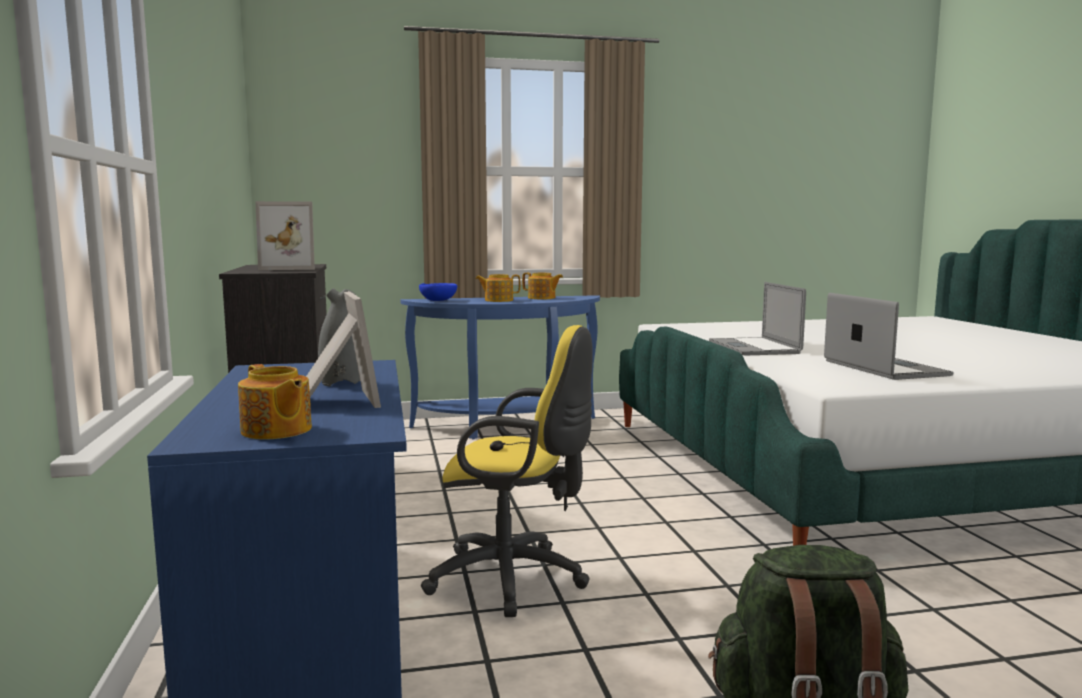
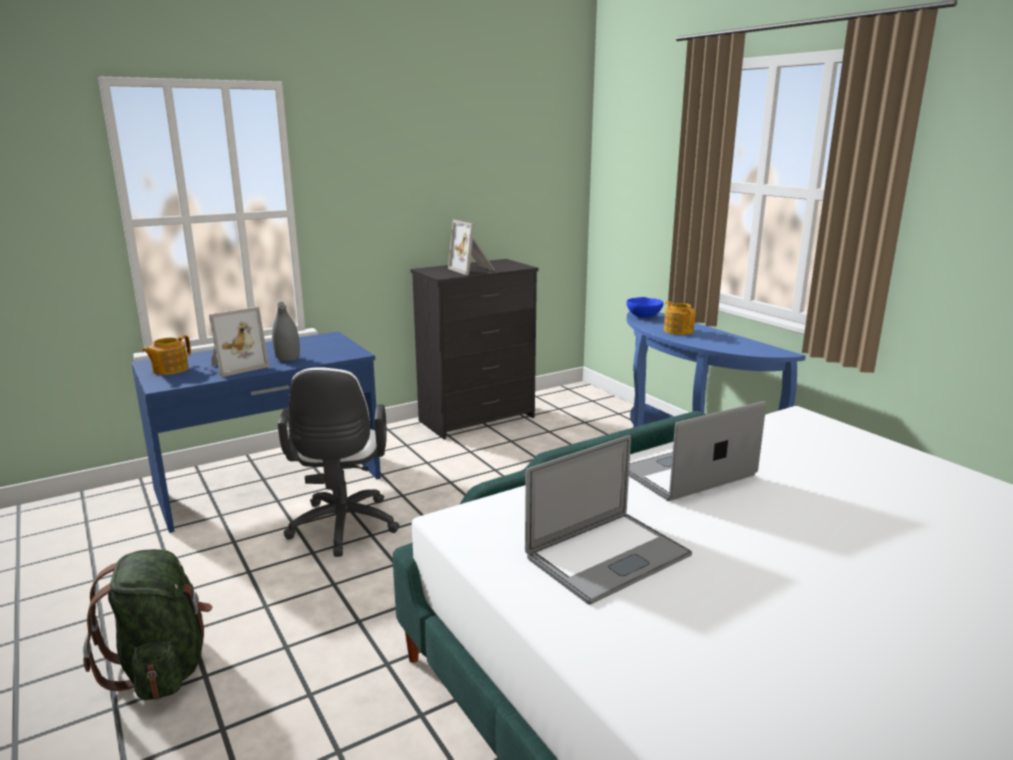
camera: 70 degrees right, 10 degrees up
yellow office chair [421,325,593,617] -> white office chair [278,367,400,557]
teapot [522,273,563,299] -> none

